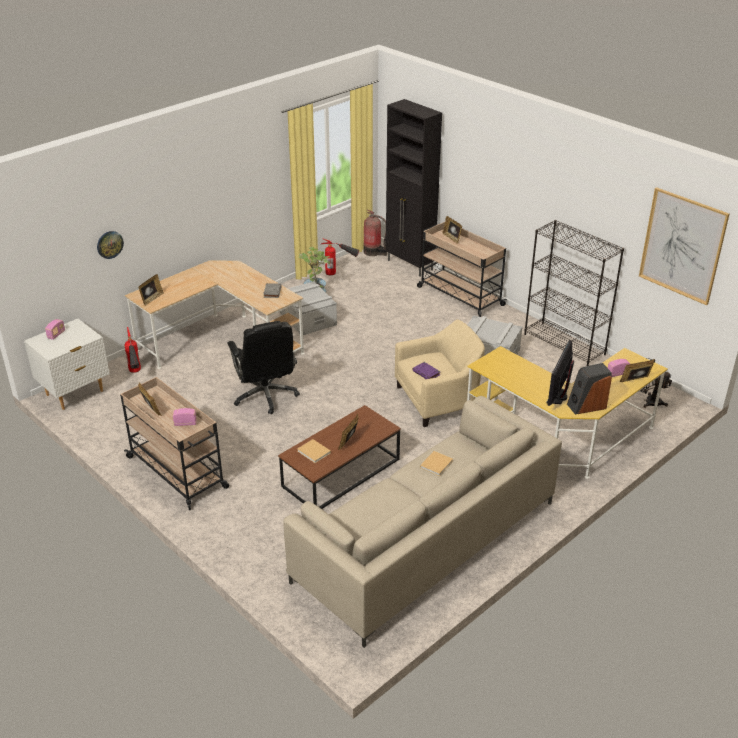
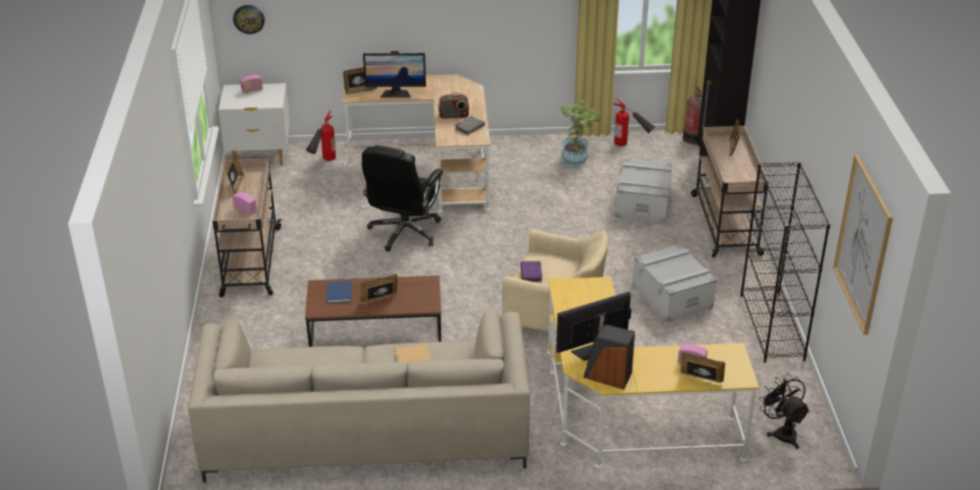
camera: 40 degrees right, 0 degrees up
wall clock [97,231,124,259] -> wall clock moved to [233,5,265,34]
grey storage box [280,281,337,335] -> grey storage box moved to [616,158,672,223]
beige book [297,439,331,463] -> blue book [327,281,352,303]
none -> monitor [363,51,426,98]
none -> radio [438,93,469,119]

